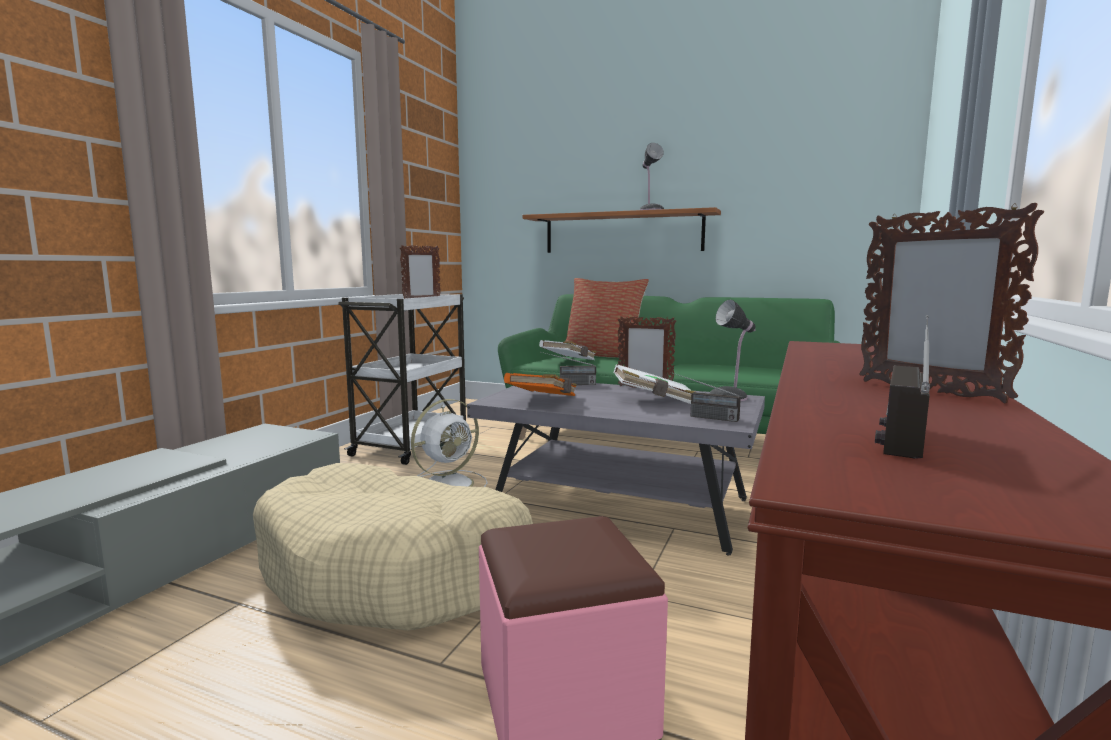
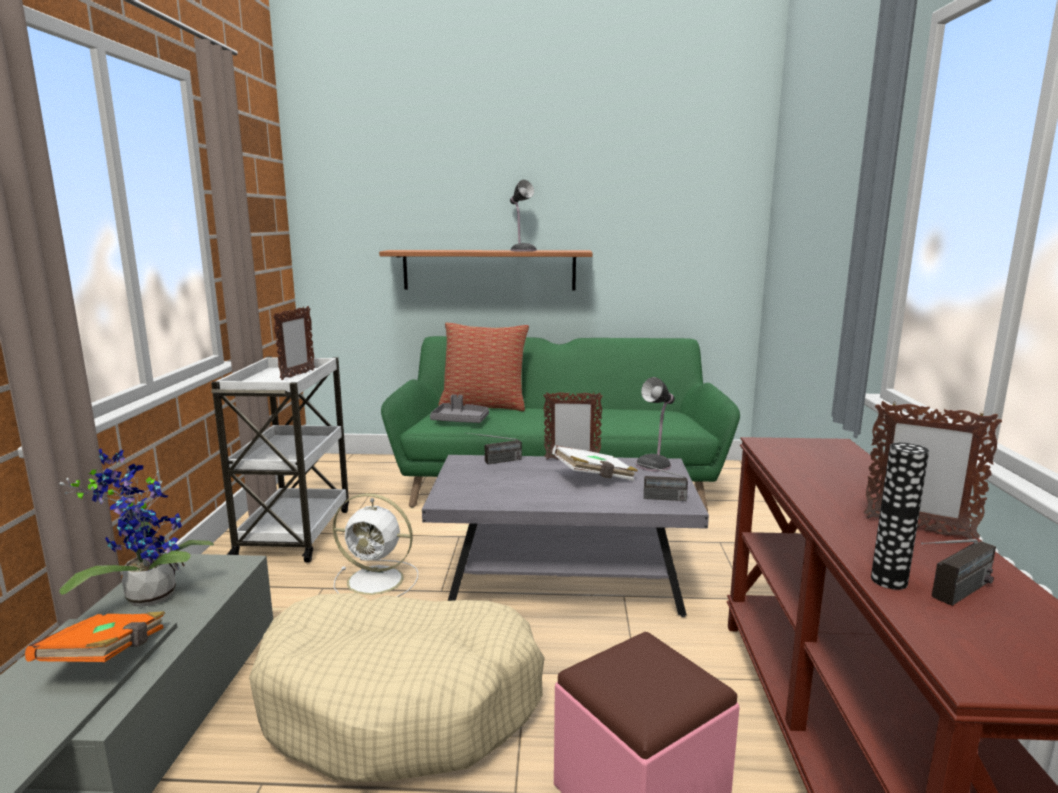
camera: 20 degrees left, 5 degrees up
white fan [411,399,488,487] -> white fan turned 75 degrees clockwise [333,493,418,597]
orange book [504,373,577,396] -> orange book moved to [25,611,165,662]
white book [539,340,596,360] -> grey tray [430,394,489,423]
radio [875,315,930,459] -> radio turned 135 degrees counterclockwise [921,539,996,606]
none -> potted plant [59,449,214,607]
none -> vase [871,443,929,590]

